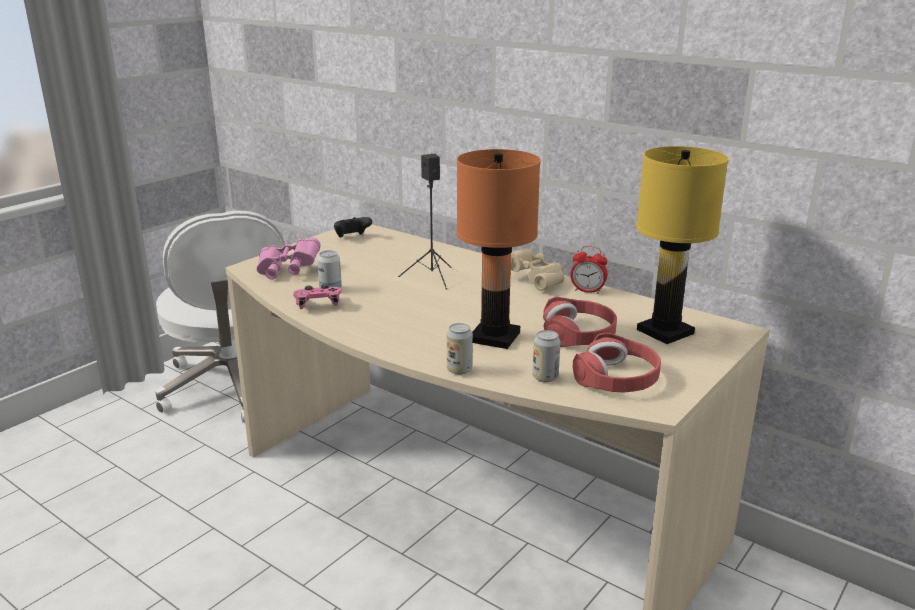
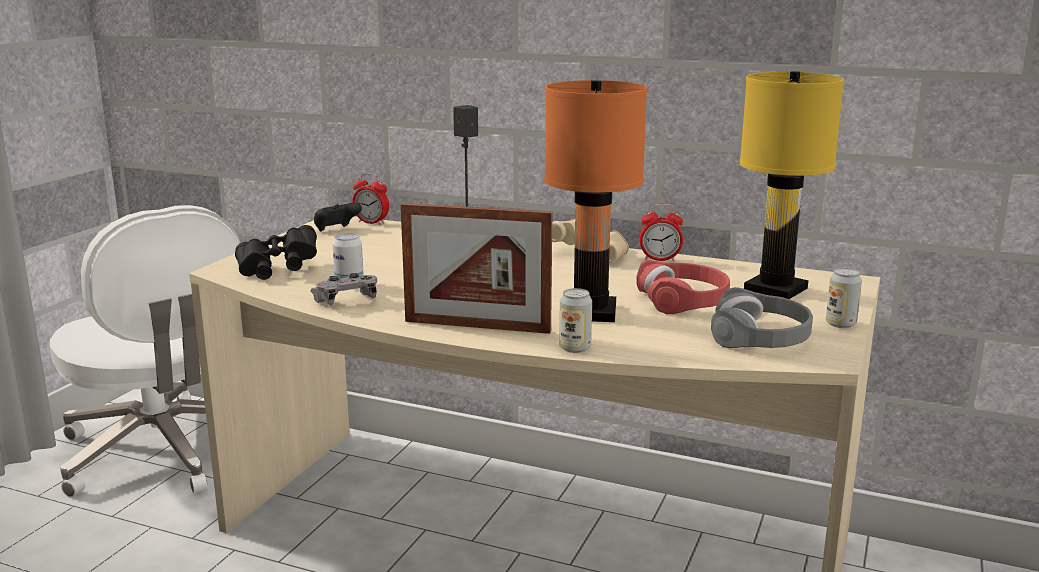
camera: 15 degrees left, 5 degrees down
pink binoculars [256,237,320,279] -> black binoculars [235,225,317,280]
pink game controller [293,284,342,309] -> grey game controller [310,273,377,305]
can [533,330,561,383] -> can moved to [826,268,862,328]
red headphones [573,333,661,392] -> grey headphones [711,287,813,348]
none -> alarm clock [352,173,389,225]
none -> picture frame [401,203,552,334]

